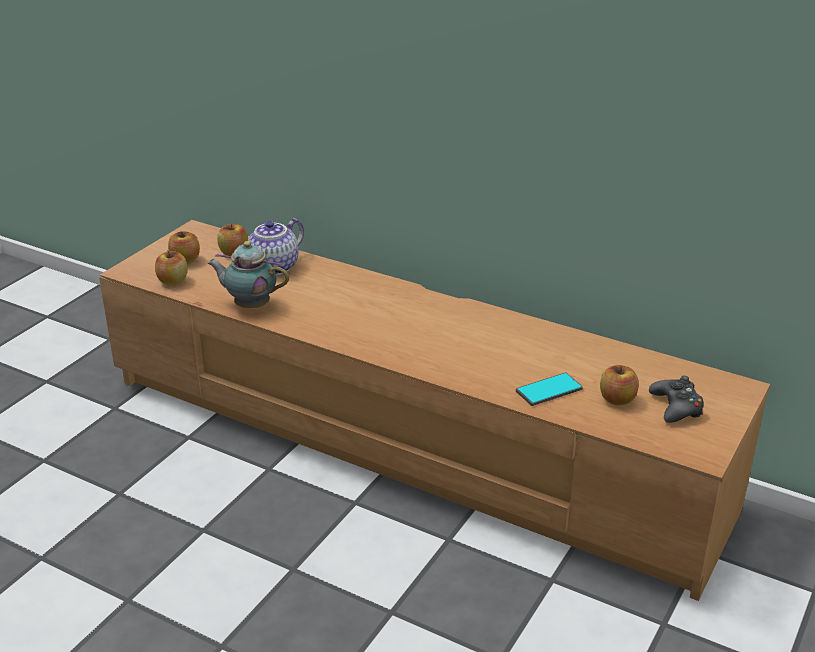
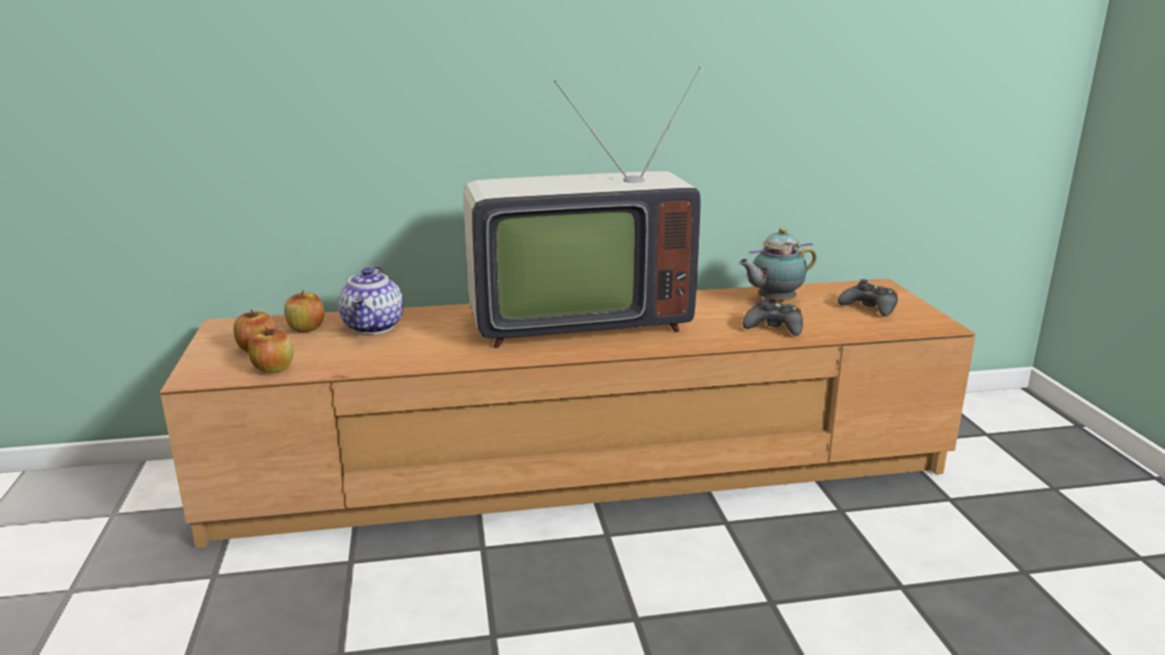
camera: 40 degrees left, 10 degrees down
teapot [207,241,289,308] -> teapot moved to [739,227,817,303]
phone [516,373,583,406] -> black game controller [742,298,803,336]
apple [600,365,639,406] -> none
none -> television [464,66,701,348]

